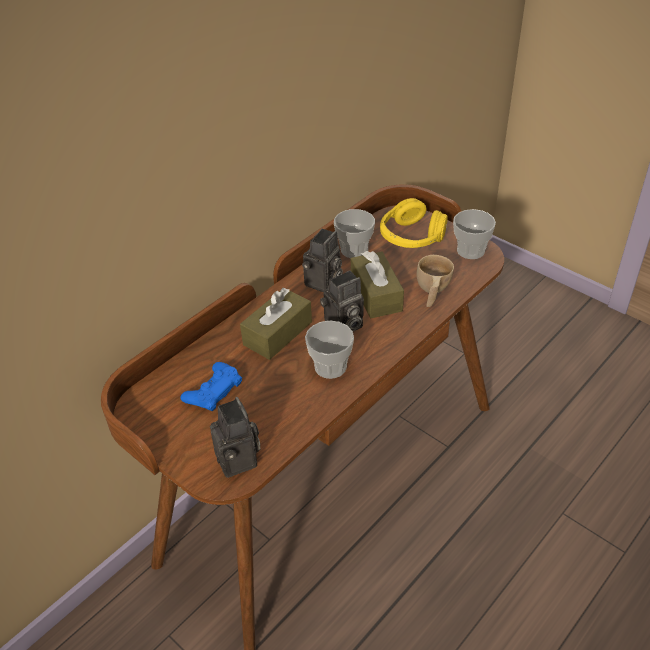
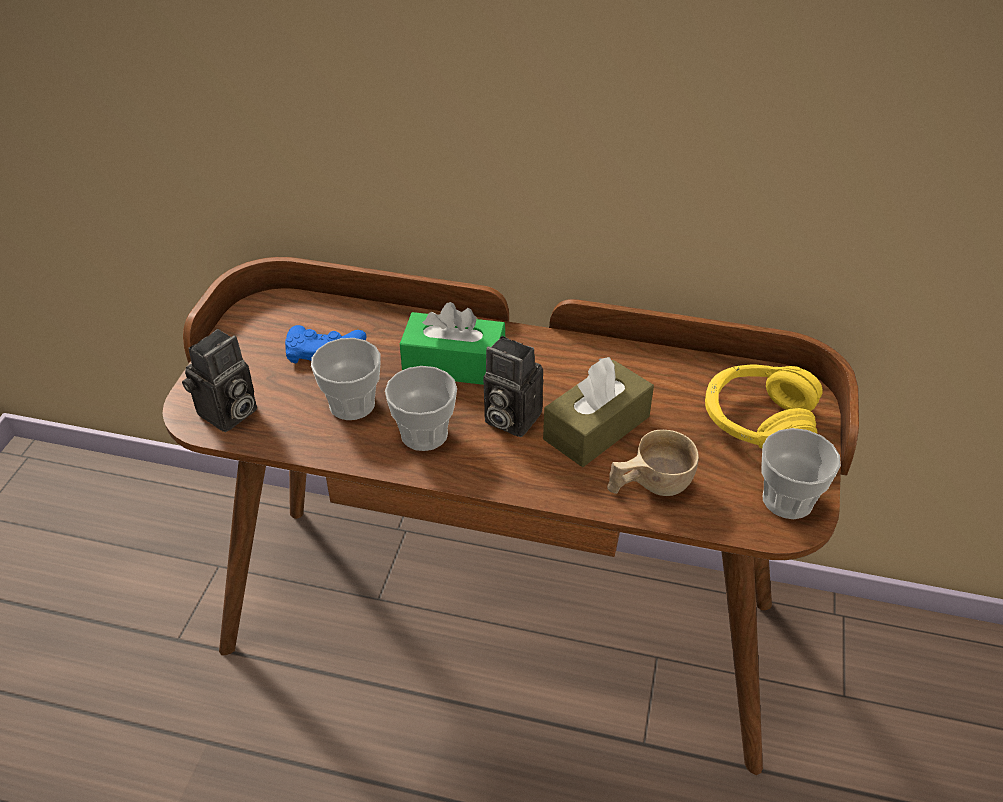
camera: 60 degrees right, 0 degrees up
brown tissue box [240,288,312,360] -> green tissue box [400,302,505,385]
camera [302,228,343,293] -> none
cup [334,209,375,258] -> cup moved to [311,338,381,420]

